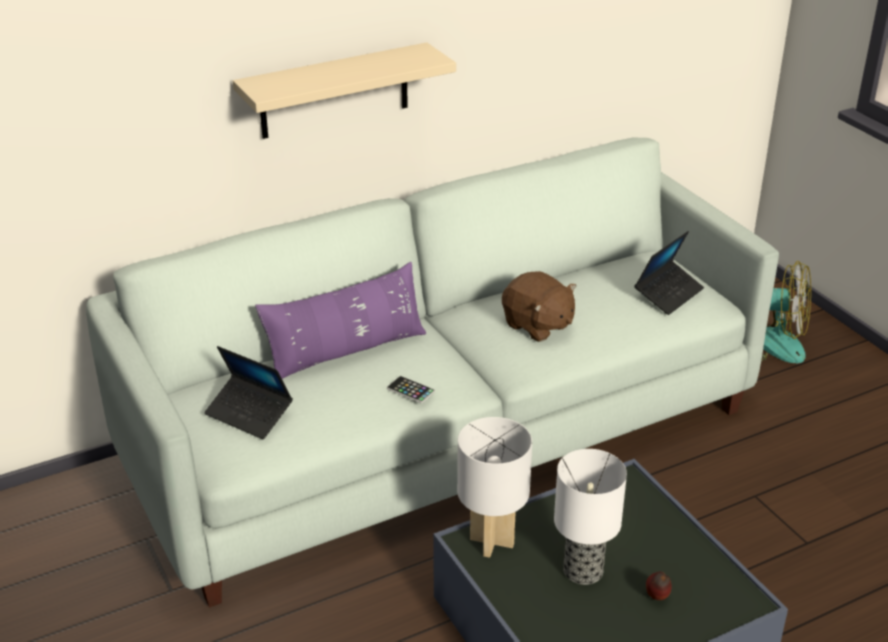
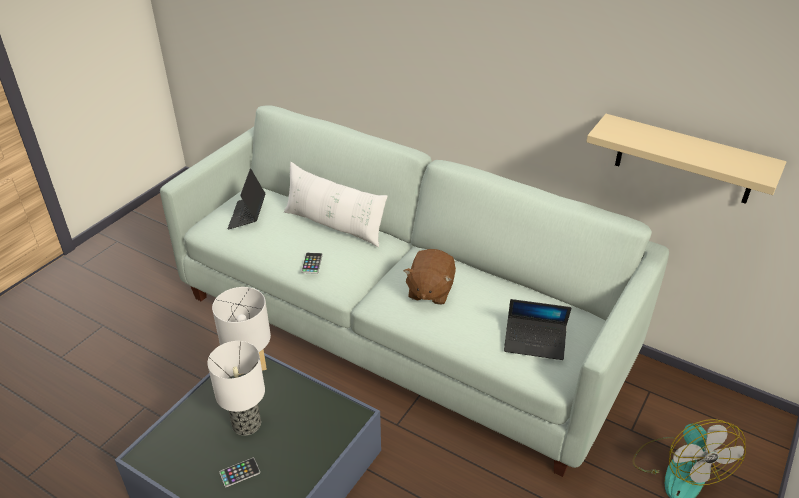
camera: 60 degrees right, 5 degrees up
beige shelf [233,42,456,139] -> beige shelf moved to [586,114,786,204]
purple pillow [255,262,426,379] -> white pillow [284,162,388,247]
apple [646,572,672,600] -> phone [219,458,260,488]

